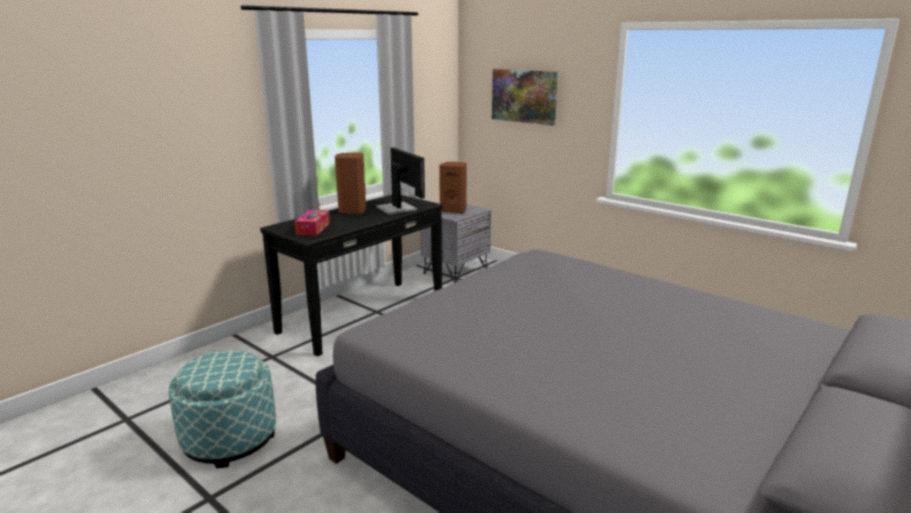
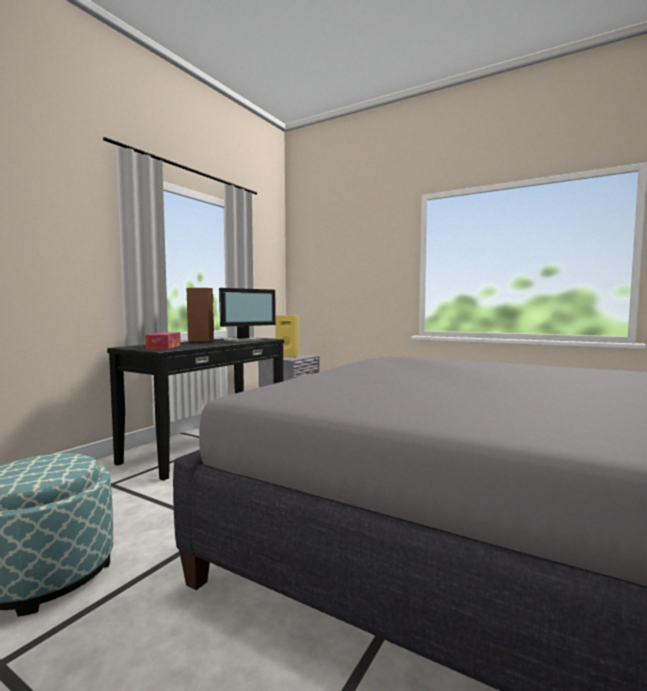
camera: 10 degrees left, 15 degrees down
monitor [377,147,425,215] -> monitor turned 90 degrees clockwise [219,288,276,342]
brown speaker [439,162,467,213] -> yellow speaker [276,315,298,357]
picture [492,69,558,126] -> none

